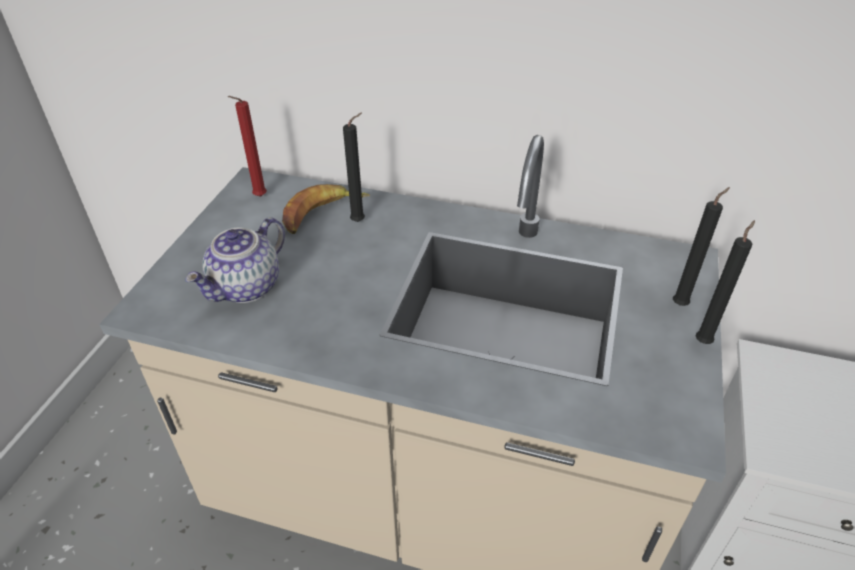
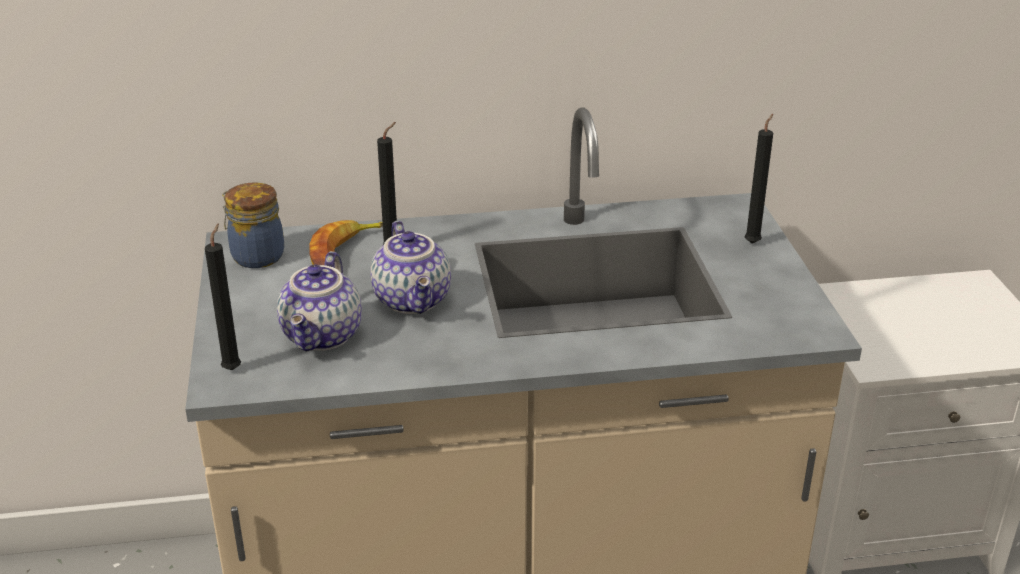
camera: 25 degrees left, 10 degrees down
red candle [228,96,267,197] -> jar [222,183,284,268]
black candle [696,220,755,344] -> black candle moved to [205,223,241,370]
none -> teapot [370,221,451,314]

